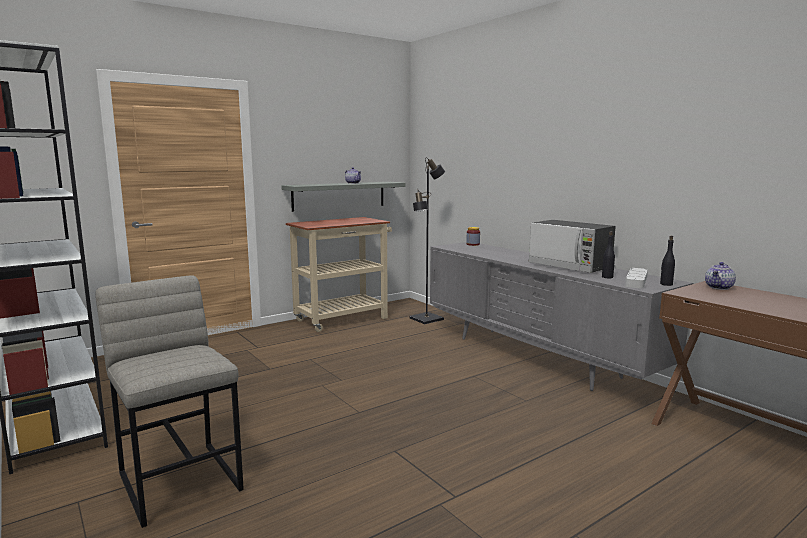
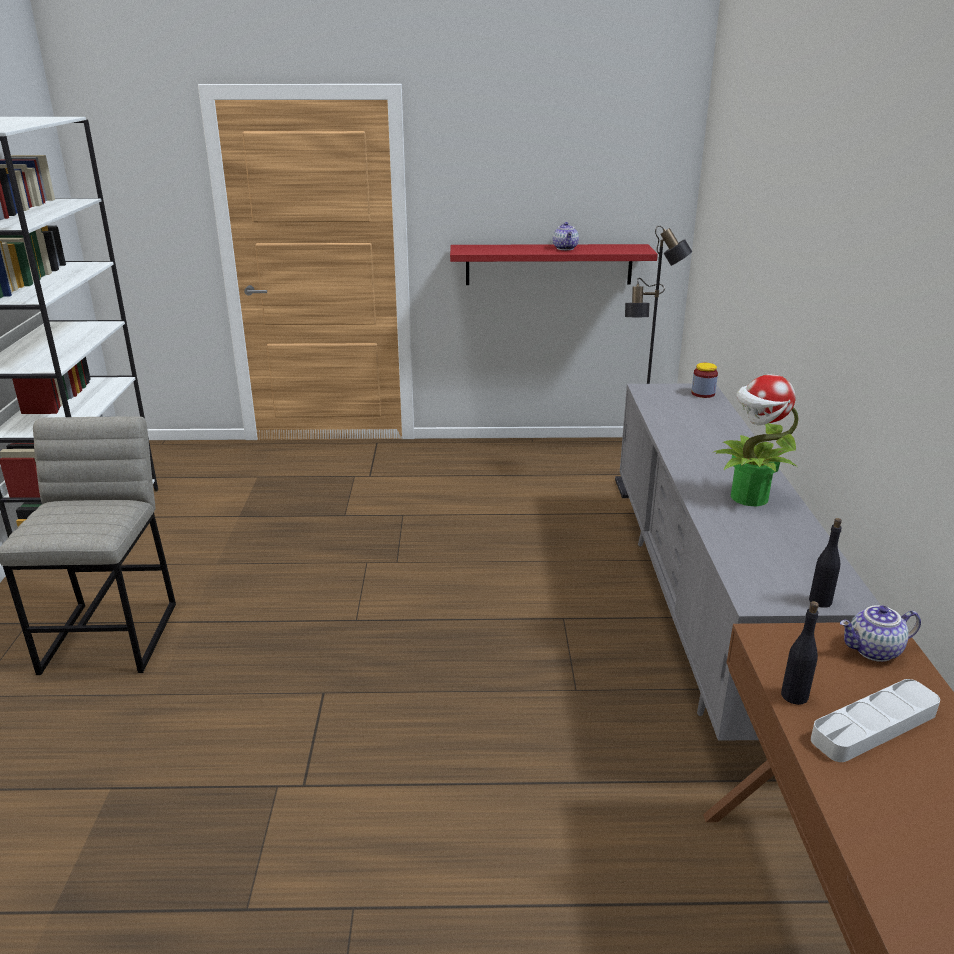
camera: 35 degrees right, 15 degrees up
grey shelf [281,182,405,212] -> red shelf [450,244,658,285]
beige cart [286,217,392,332] -> none
microwave [529,220,616,273] -> potted plant [714,374,798,507]
black bottle [602,231,615,278] -> black bottle moved to [781,601,819,705]
grey tray [625,268,648,288] -> grey tray moved to [811,679,940,762]

